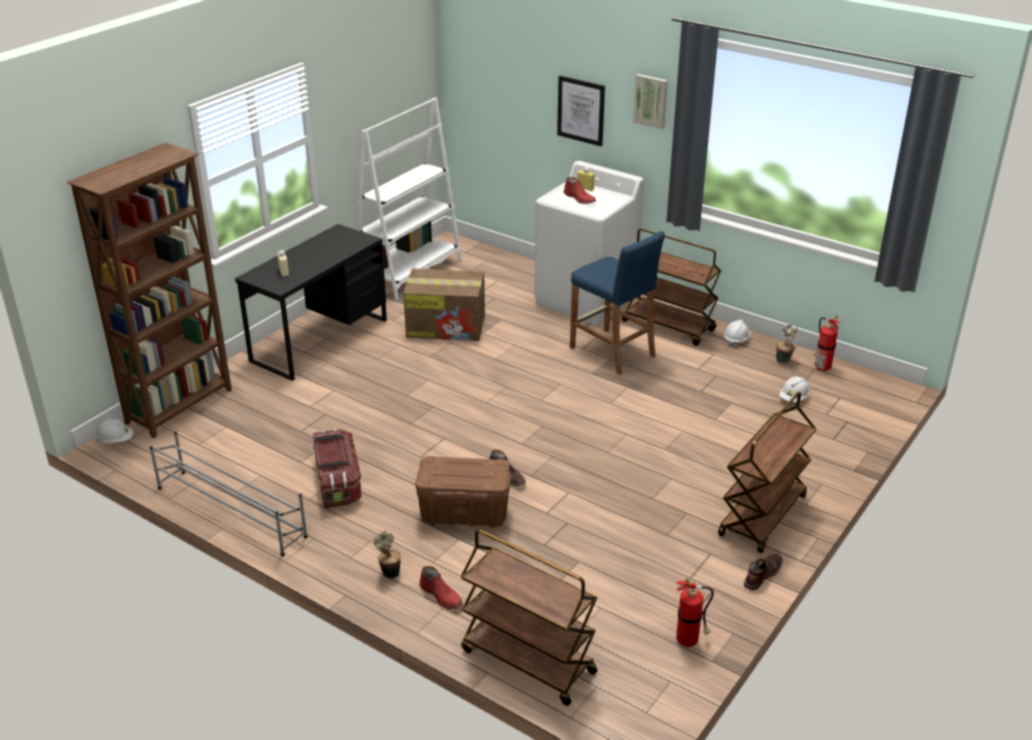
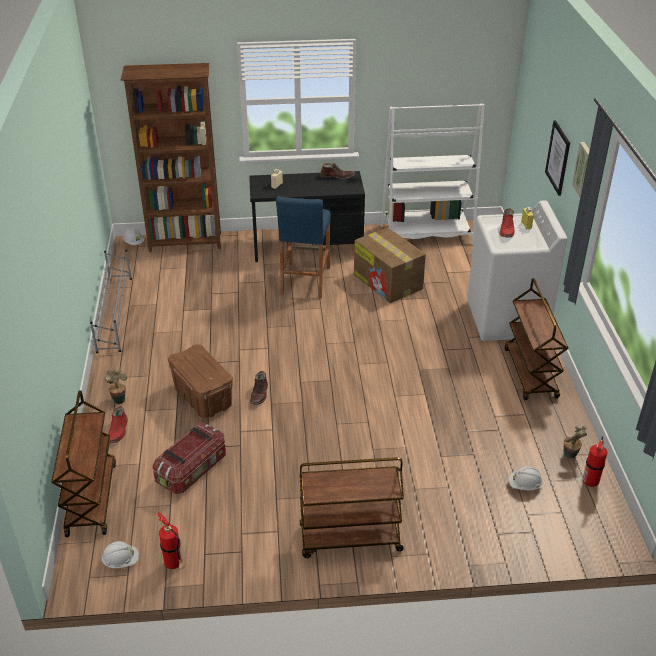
camera: 50 degrees right, 5 degrees up
storage box [313,429,362,508] -> storage box moved to [152,422,226,494]
blue stool [570,231,665,375] -> blue stool moved to [276,196,331,299]
white hard hat [724,320,751,347] -> white hard hat moved to [101,541,139,568]
brown boot [744,553,783,590] -> brown boot moved to [320,163,355,180]

